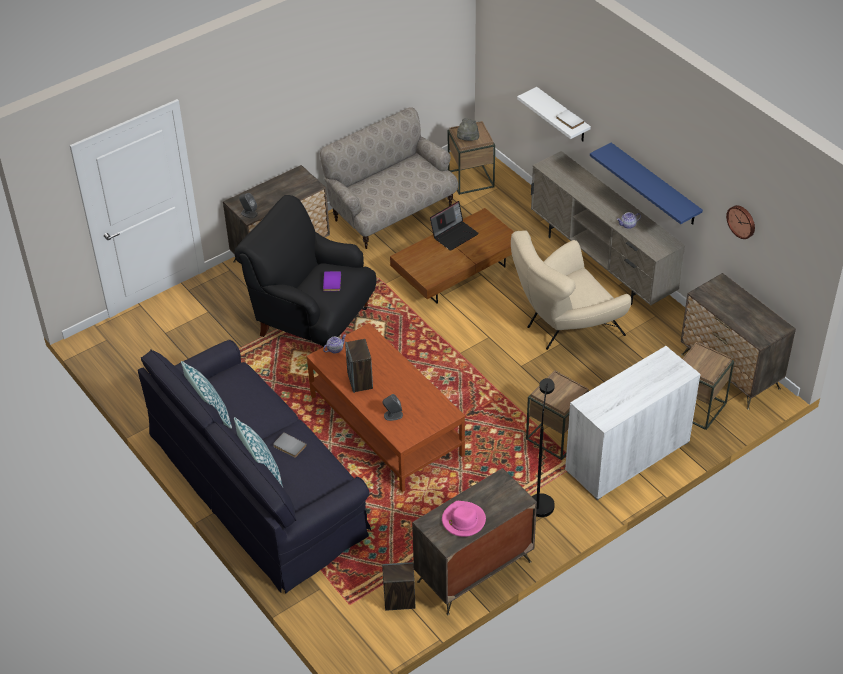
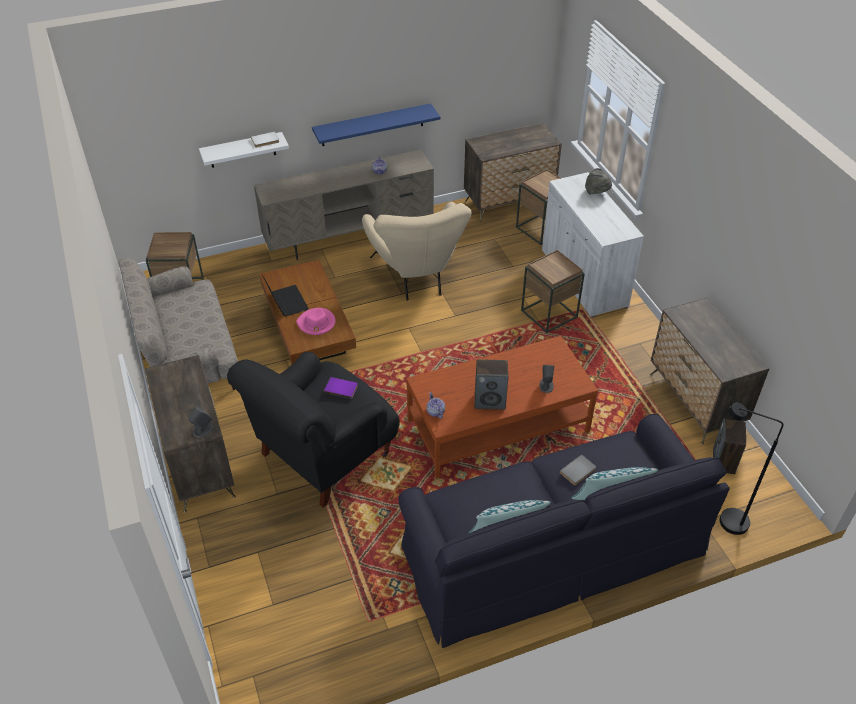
camera: 75 degrees left, 0 degrees up
pink hat [442,501,486,537] -> pink hat moved to [296,308,336,335]
grey hat [457,118,479,141] -> grey hat moved to [585,168,612,195]
black floor lamp [532,378,555,517] -> black floor lamp moved to [719,402,783,535]
wall clock [726,205,755,239] -> none

